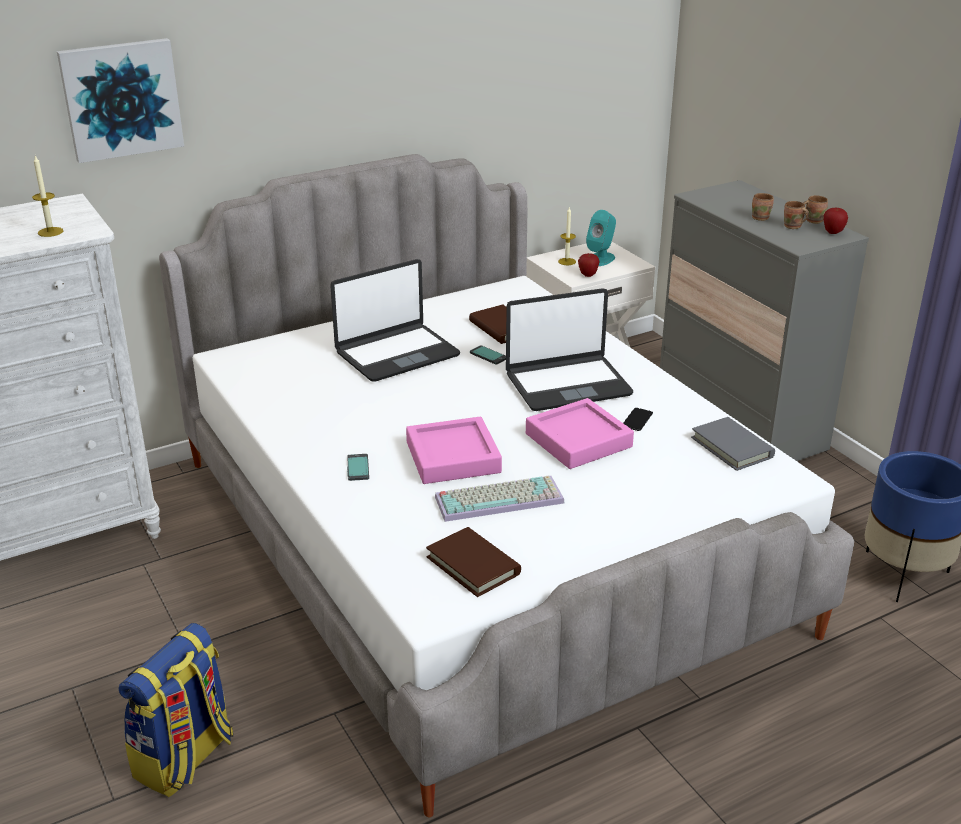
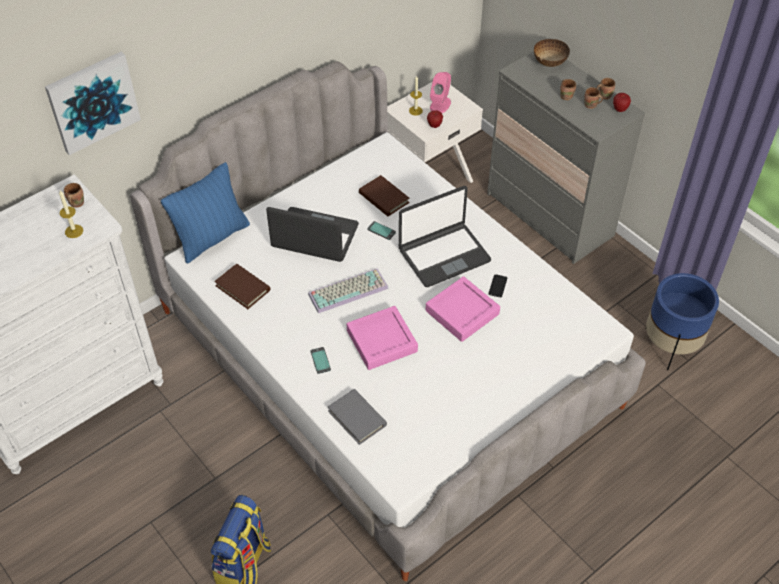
camera: 10 degrees left, 20 degrees up
laptop [330,259,460,381] -> laptop turned 120 degrees counterclockwise [266,207,359,262]
brown book [426,527,521,597] -> brown book moved to [214,264,270,309]
keyboard [435,476,565,522] -> keyboard moved to [308,268,389,313]
turquoise speaker [586,210,616,266] -> pink speaker [430,72,451,113]
grey book [691,417,775,471] -> grey book moved to [328,389,387,445]
none -> brown mug [64,183,84,208]
none -> blue pillow [161,162,250,264]
none -> bowl [534,39,570,67]

